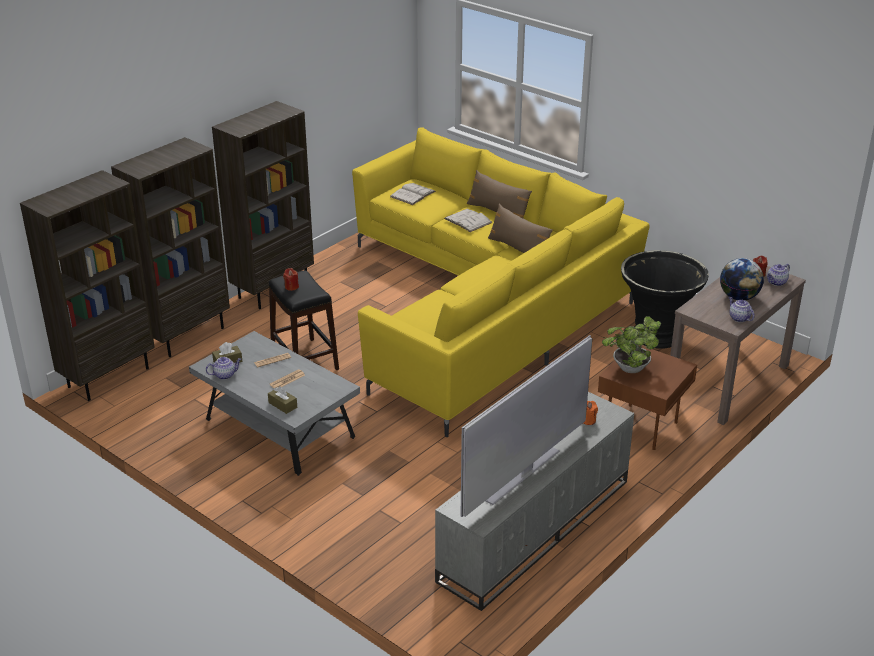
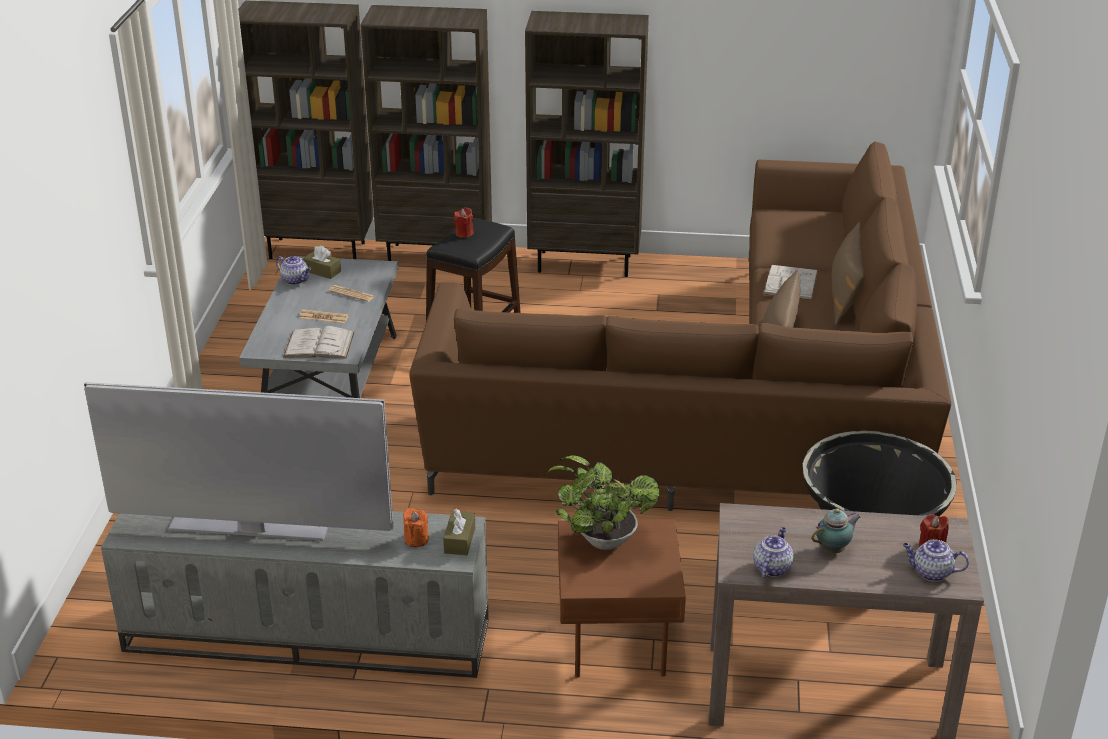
camera: 55 degrees right, 0 degrees up
brown tissue box [268,386,297,414] -> brown tissue box moved to [443,509,475,555]
yellow sofa [352,127,650,437] -> brown sofa [409,142,951,511]
white book [390,183,436,205] -> white book moved to [283,326,354,359]
globe [720,258,764,300] -> teapot [811,508,861,553]

